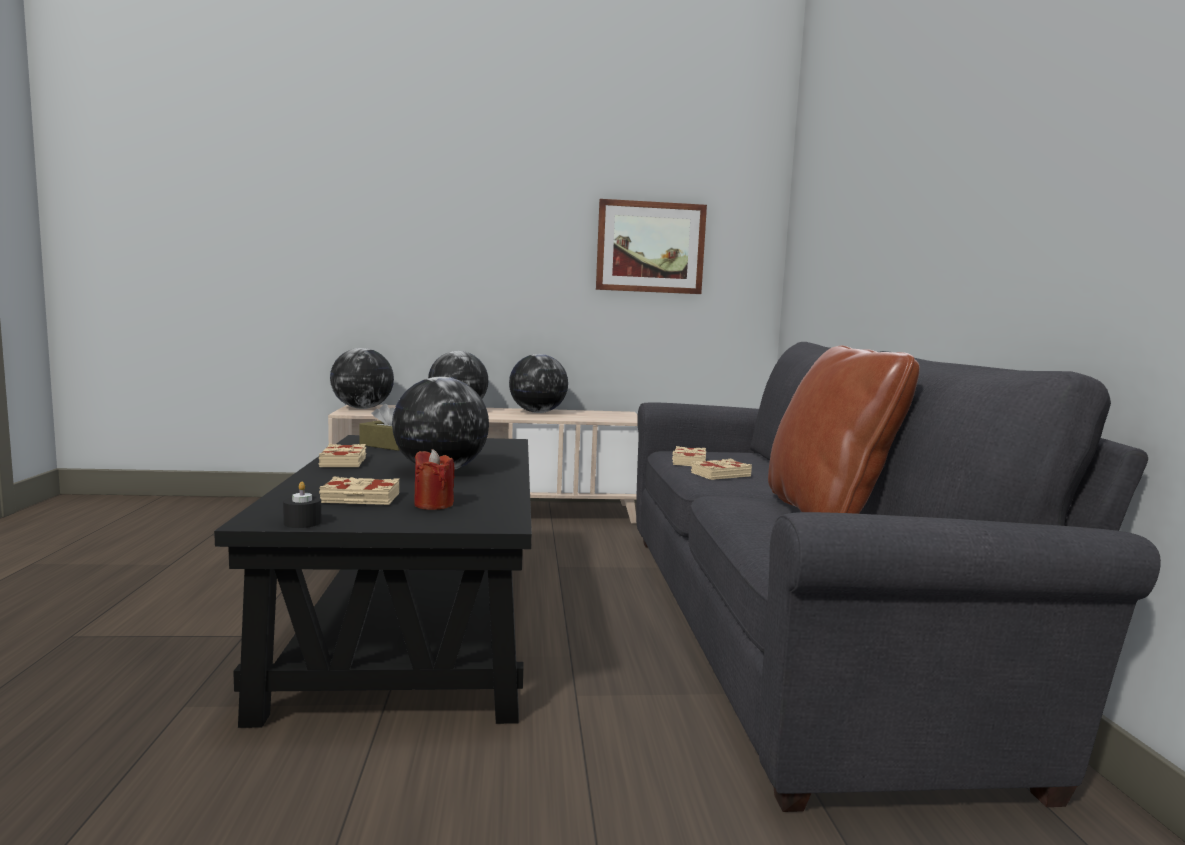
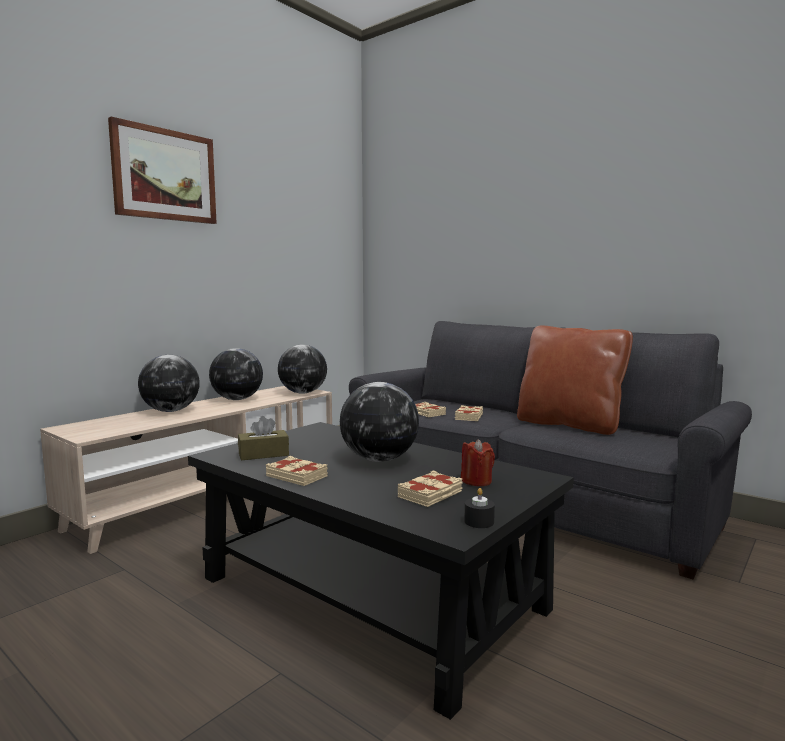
camera: 45 degrees left, 0 degrees up
globe [330,348,394,409] -> globe moved to [278,345,327,394]
picture [596,199,707,294] -> picture moved to [108,116,217,224]

